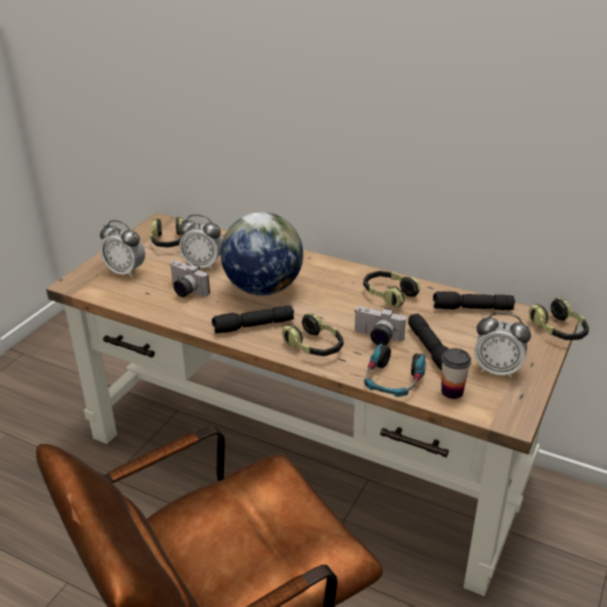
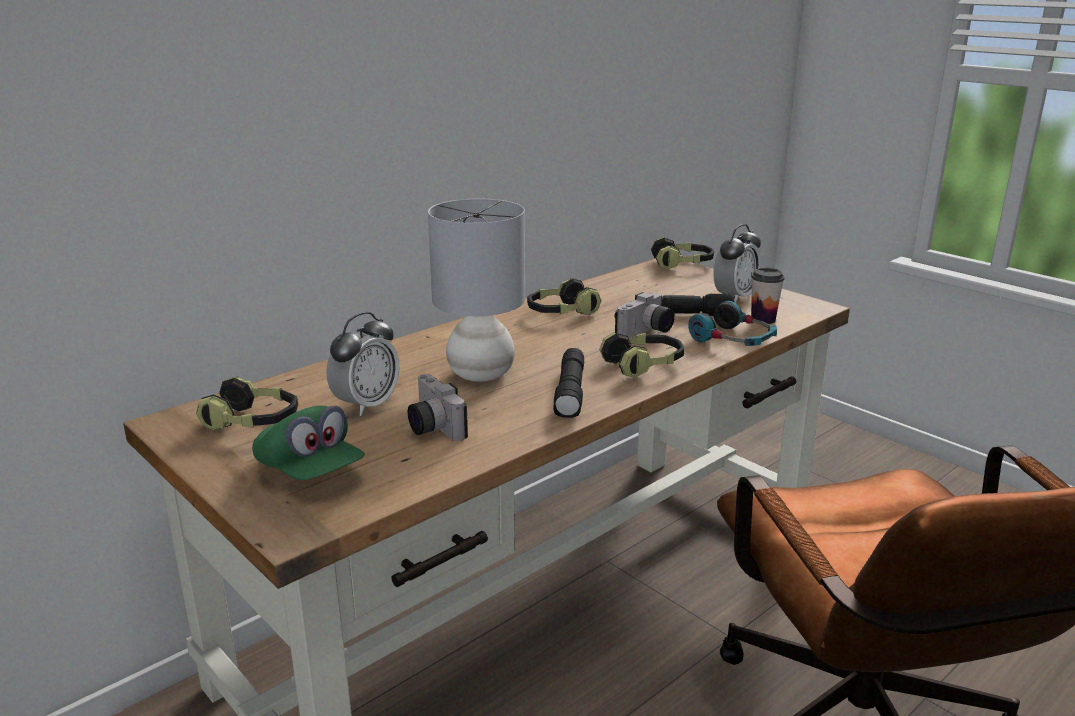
camera: 70 degrees left, 10 degrees down
alarm clock [100,220,145,278] -> green cap [252,405,365,480]
camera [170,261,210,297] -> camera turned 90 degrees clockwise [408,374,468,441]
globe [221,212,303,296] -> grey table lamp [428,199,525,382]
black flashlight [433,291,515,310] -> none

